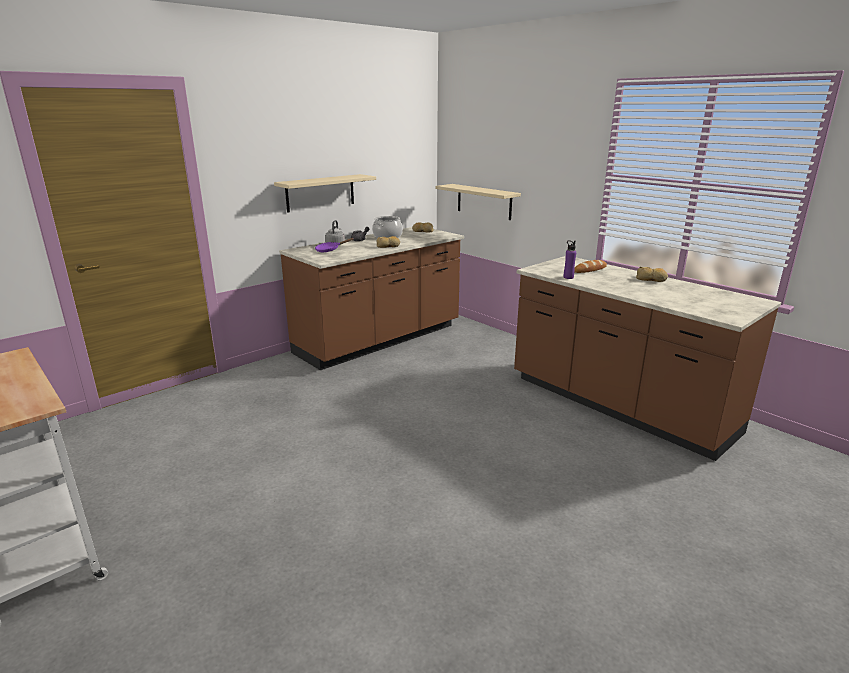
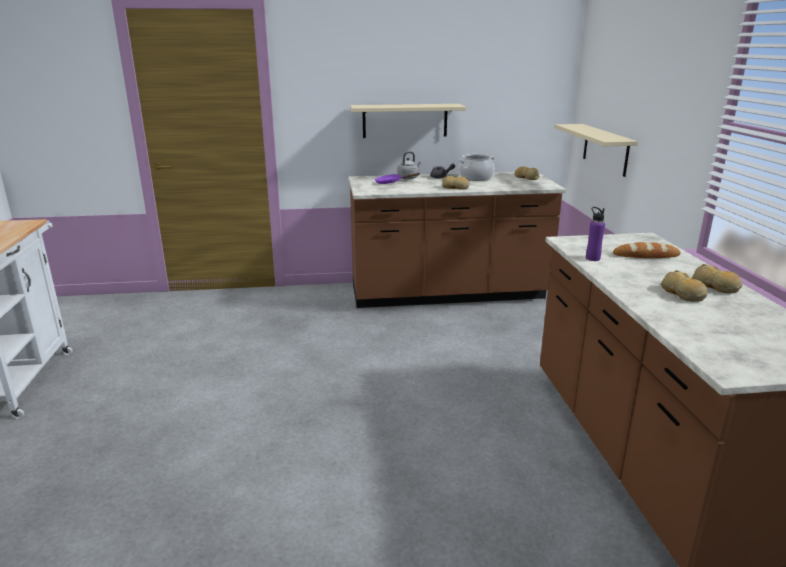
camera: 35 degrees right, 0 degrees up
none -> bread [660,270,708,302]

